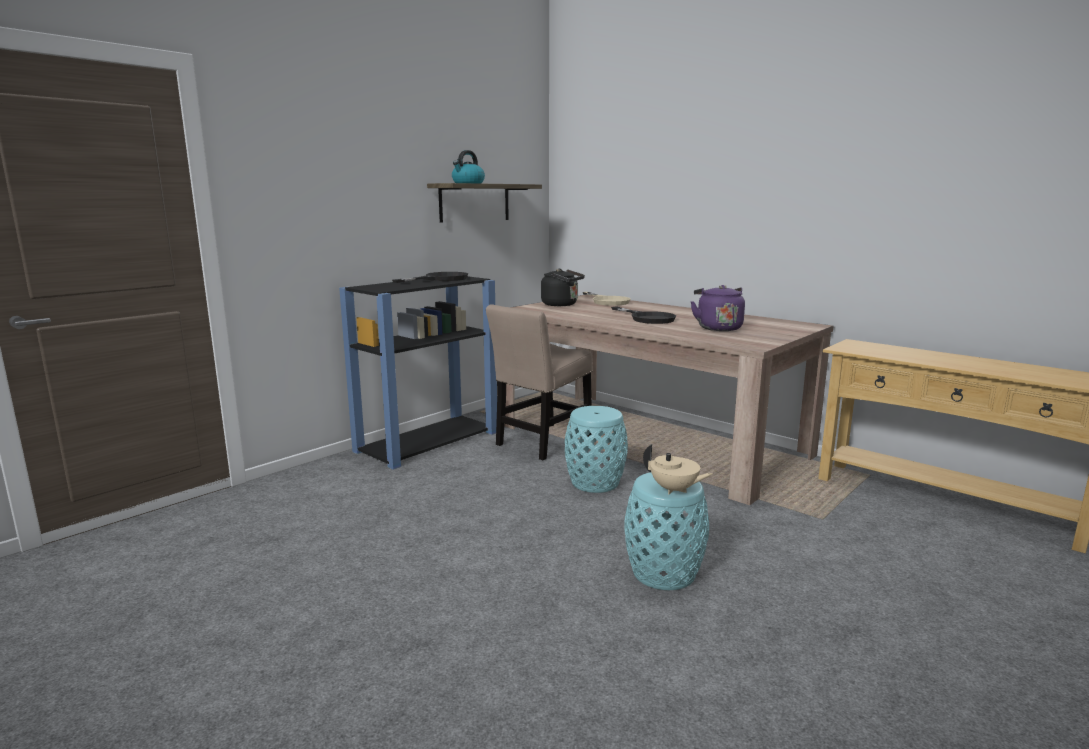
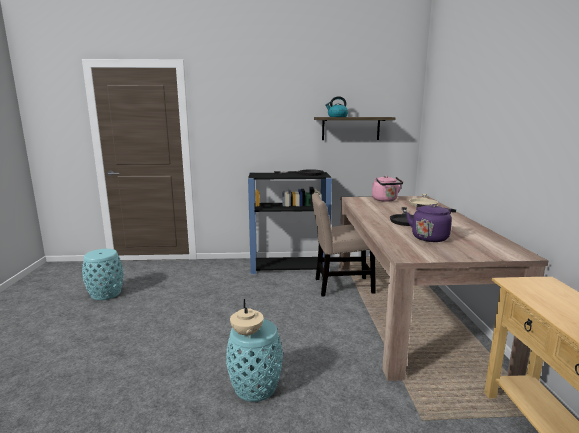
camera: 45 degrees right, 0 degrees up
black kettle [541,269,585,306] -> pink kettle [372,176,403,202]
turquoise stool [565,406,628,493] -> turquoise stool moved to [82,249,123,300]

